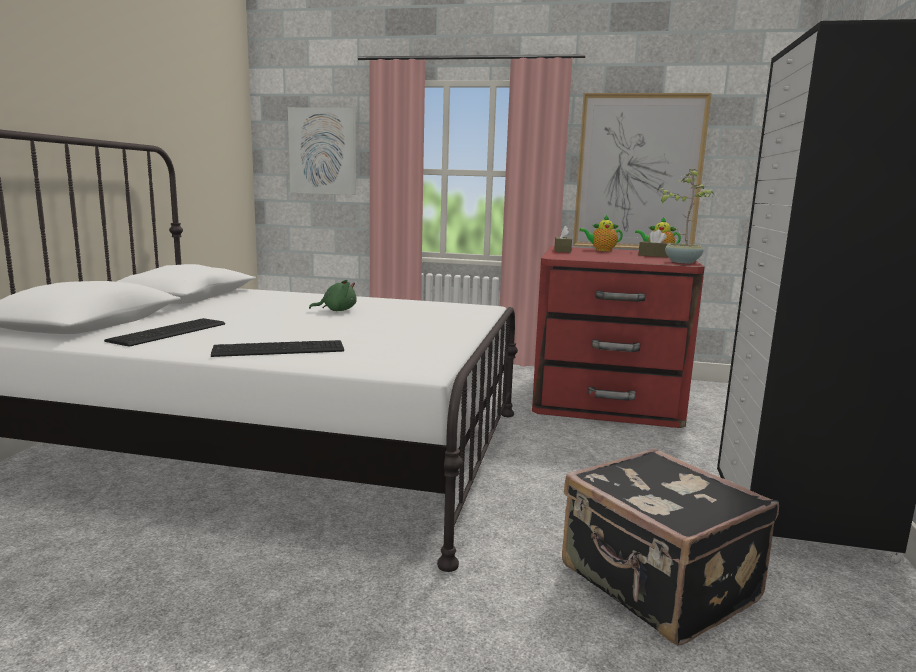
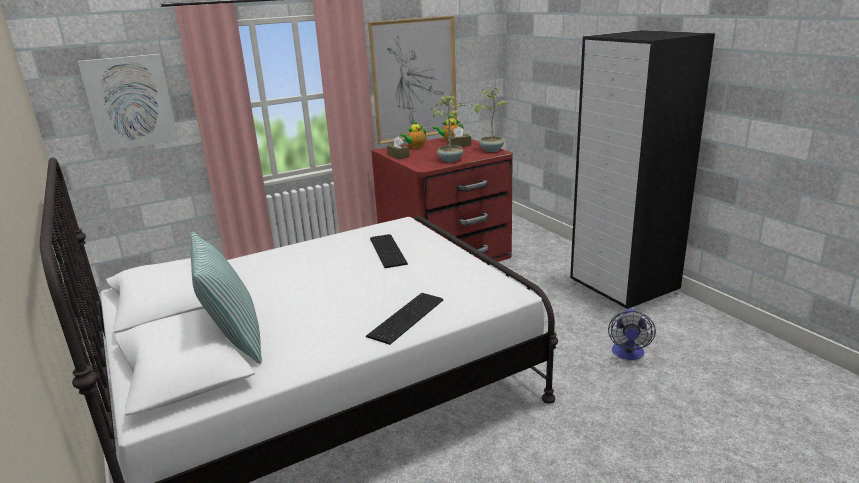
camera: 40 degrees left, 10 degrees up
keyboard [104,318,225,347] -> keyboard moved to [370,234,408,268]
green plush toy [309,280,357,311] -> none
black suitcase [562,448,779,646] -> fan [608,309,656,360]
none -> pillow [191,232,262,364]
none -> potted plant [433,94,465,162]

